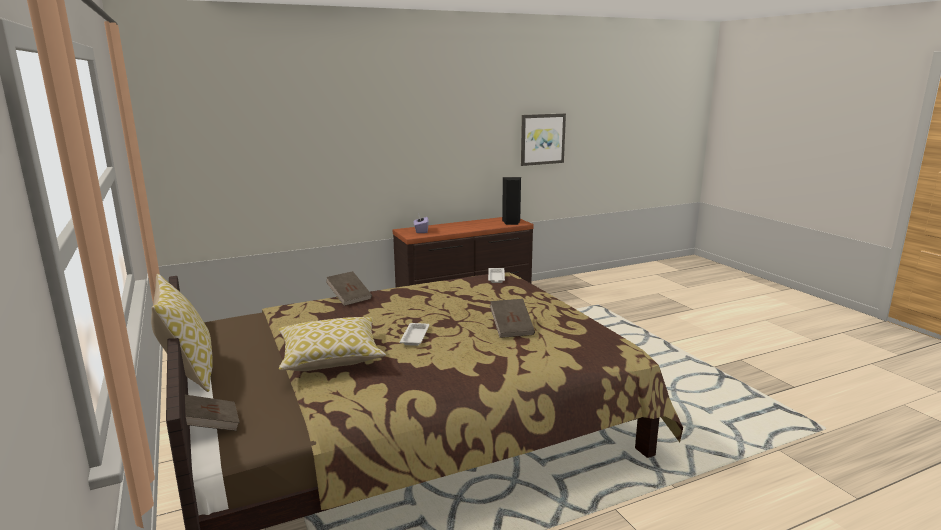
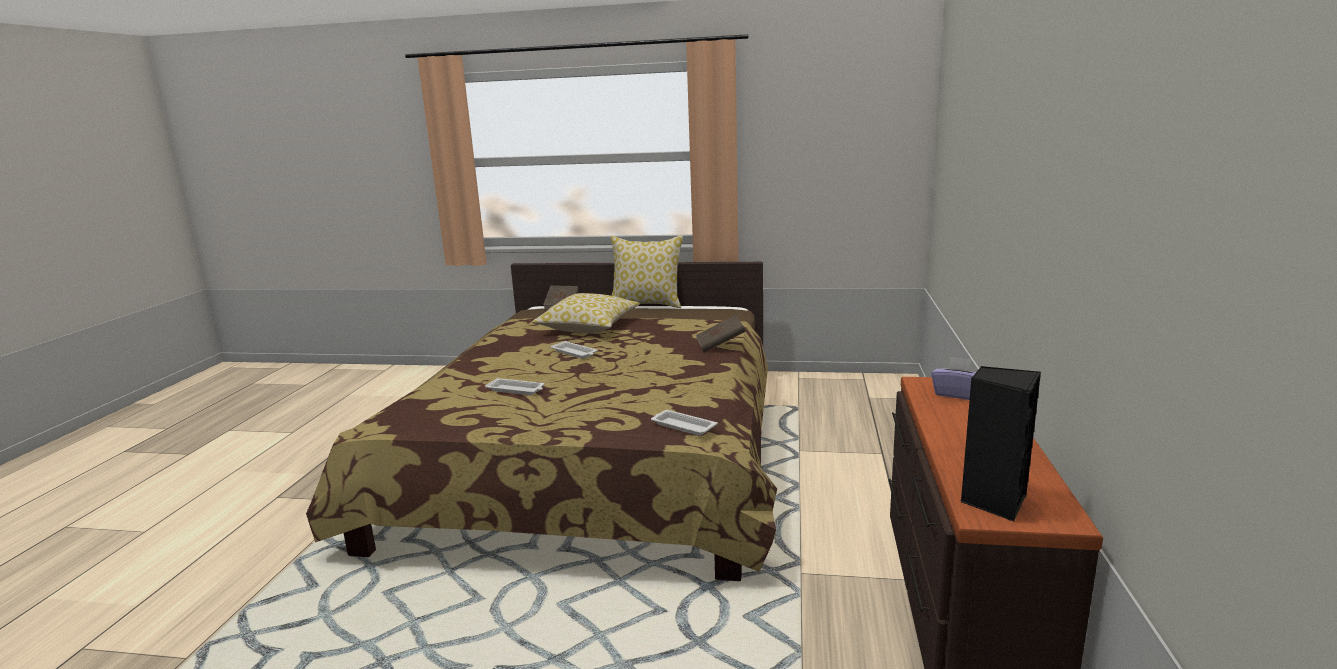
camera: 125 degrees right, 0 degrees up
brown book [490,299,535,338] -> white tray [485,378,545,395]
picture [521,113,566,166] -> none

